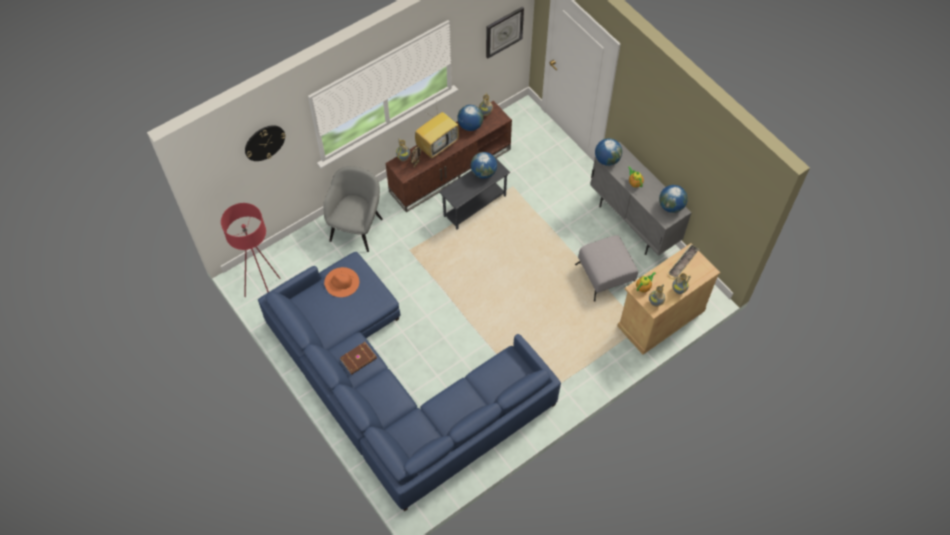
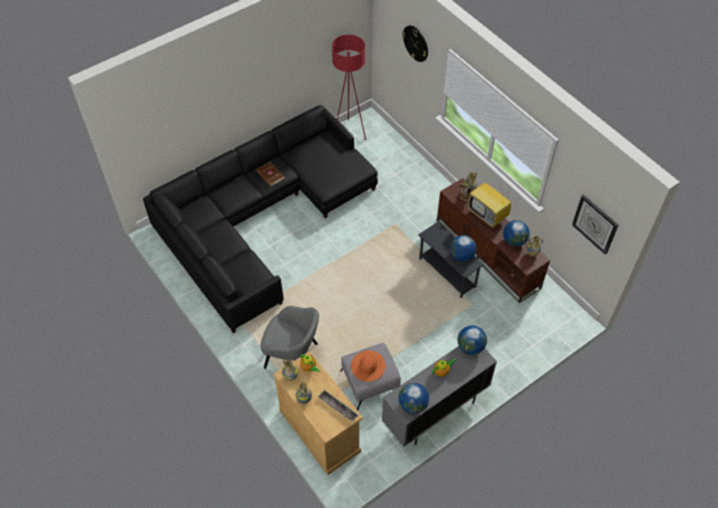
camera: 90 degrees right, 5 degrees down
blue sofa [258,252,561,512] -> black sofa [143,105,378,333]
grey armchair [323,166,383,252] -> grey armchair moved to [260,306,319,369]
orange hat [324,267,359,297] -> orange hat moved to [351,350,386,382]

